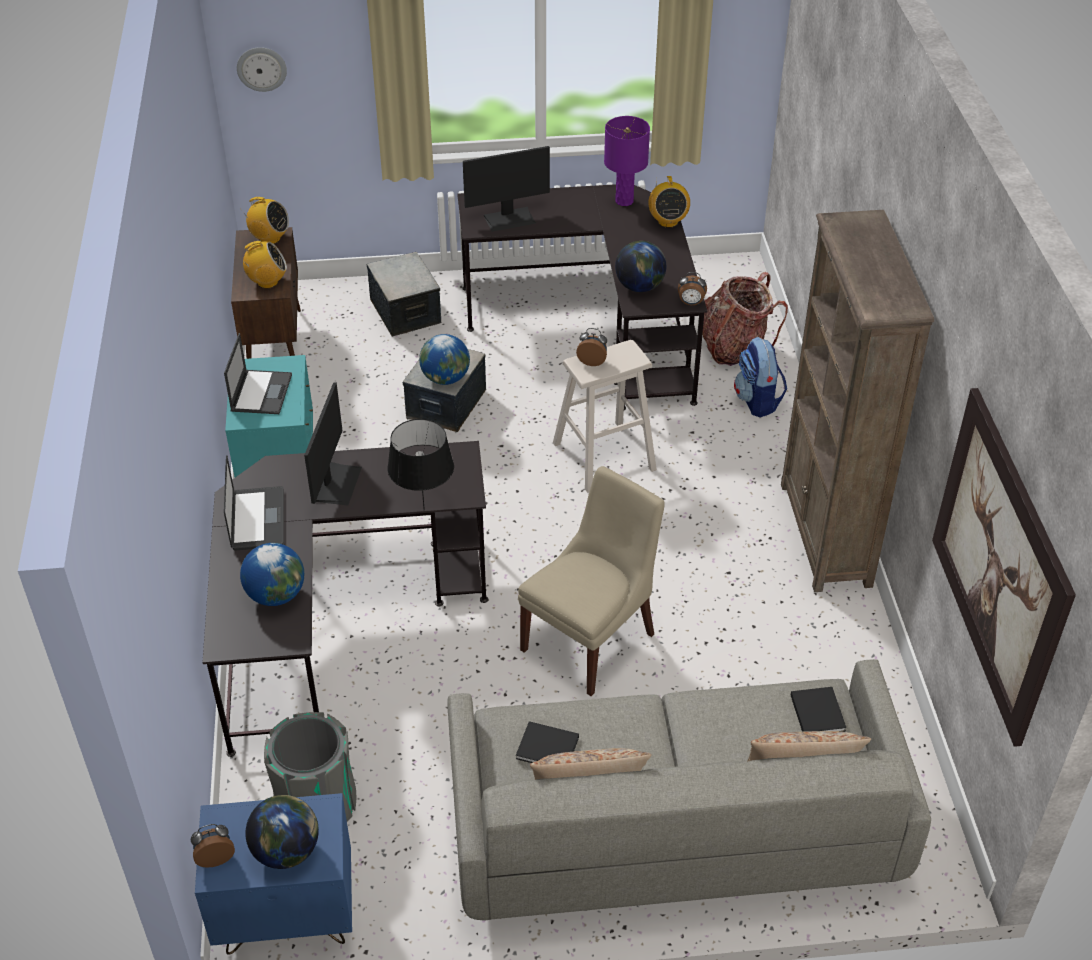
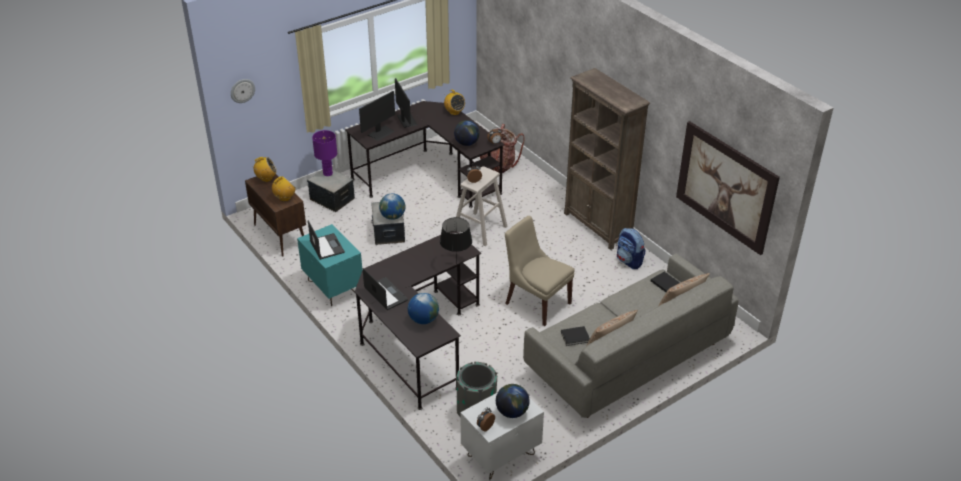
camera: 30 degrees left, 5 degrees down
blue nightstand [195,793,352,955] -> white nightstand [460,383,544,480]
monitor [304,382,362,505] -> monitor moved to [395,78,418,128]
beige chair [518,466,665,696] -> beige chair turned 60 degrees counterclockwise [505,216,575,326]
purple table lamp [604,116,650,206] -> purple table lamp moved to [312,130,337,176]
backpack [734,337,787,417] -> backpack moved to [617,228,645,269]

